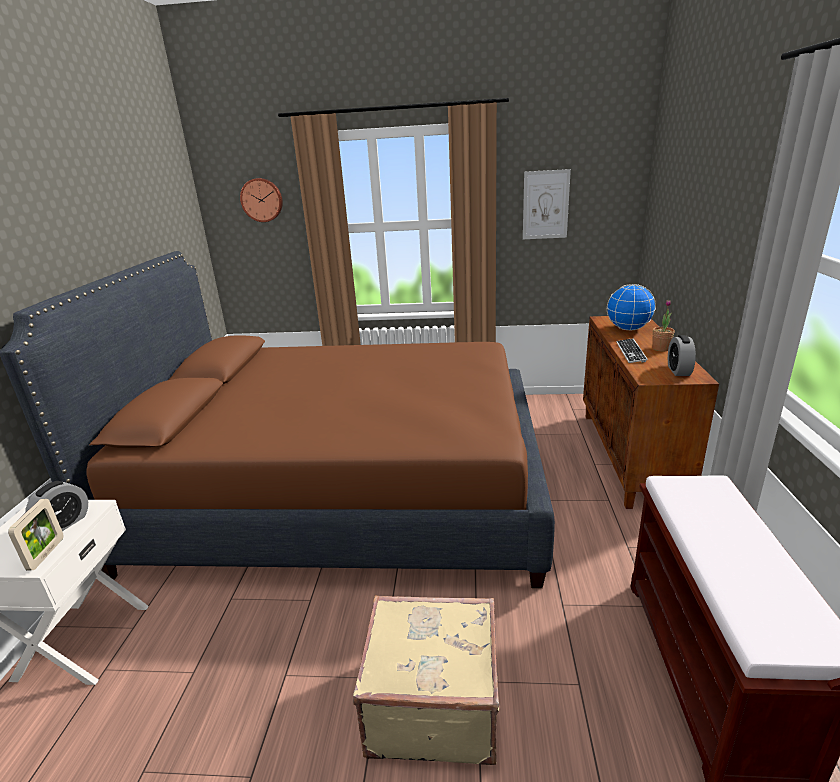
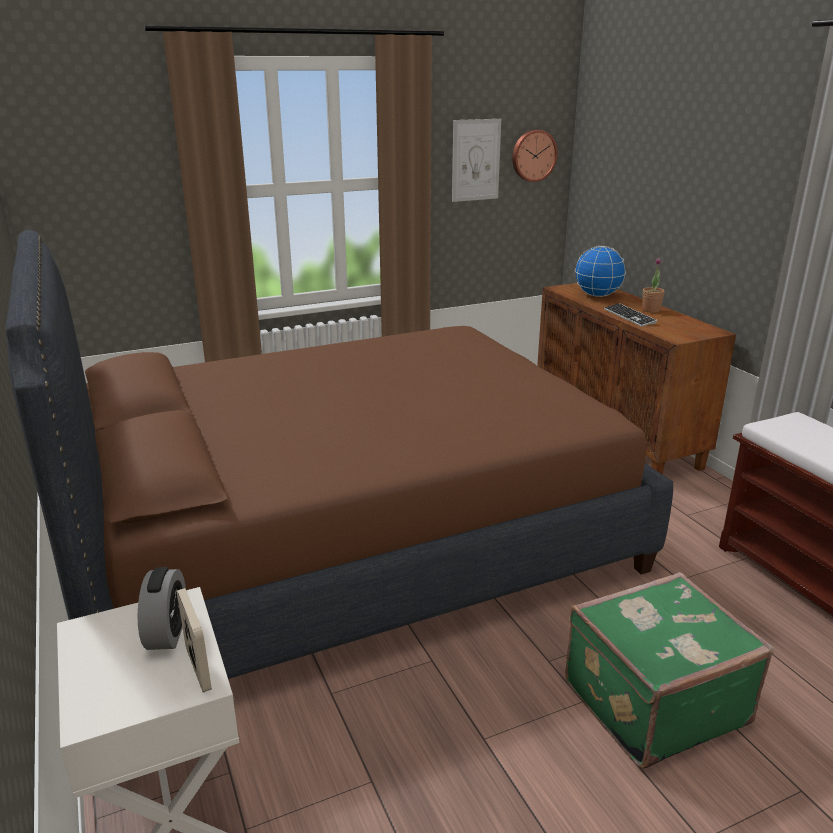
camera: 30 degrees left, 0 degrees up
wall clock [240,178,283,222] -> wall clock moved to [512,130,558,182]
beige suitcase [353,595,499,765] -> green suitcase [565,572,774,769]
alarm clock [668,335,696,376] -> none

